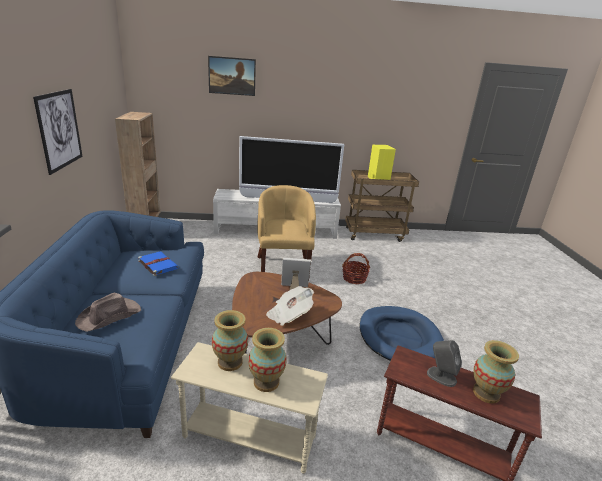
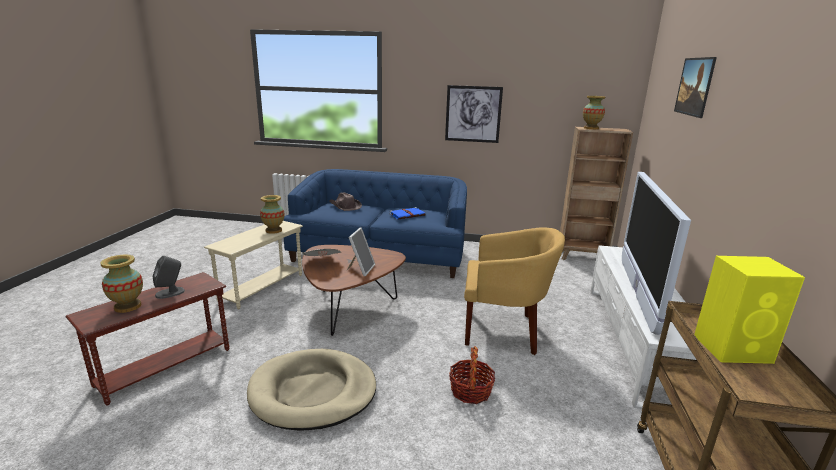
camera: 105 degrees right, 5 degrees down
vase [248,328,287,392] -> vase moved to [583,96,605,129]
blue dog bed [360,306,444,361] -> beige dog bed [247,349,376,431]

